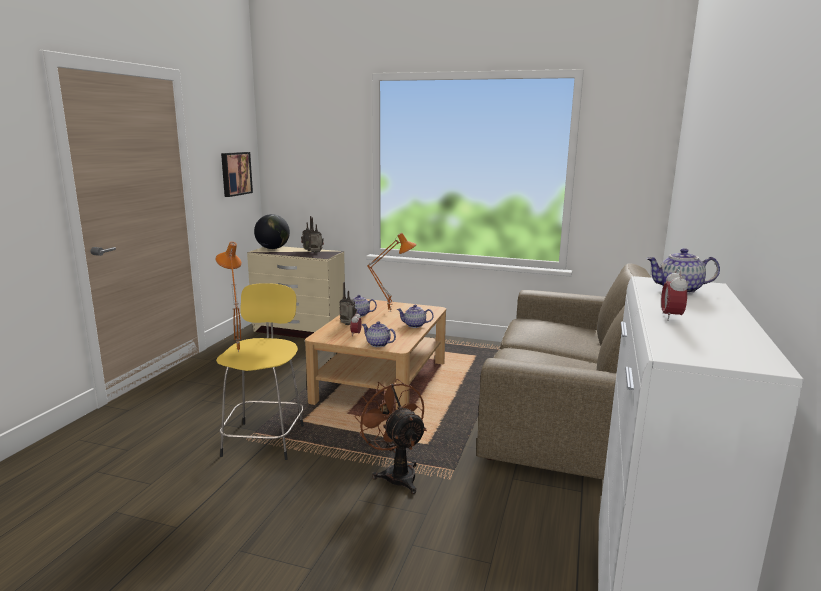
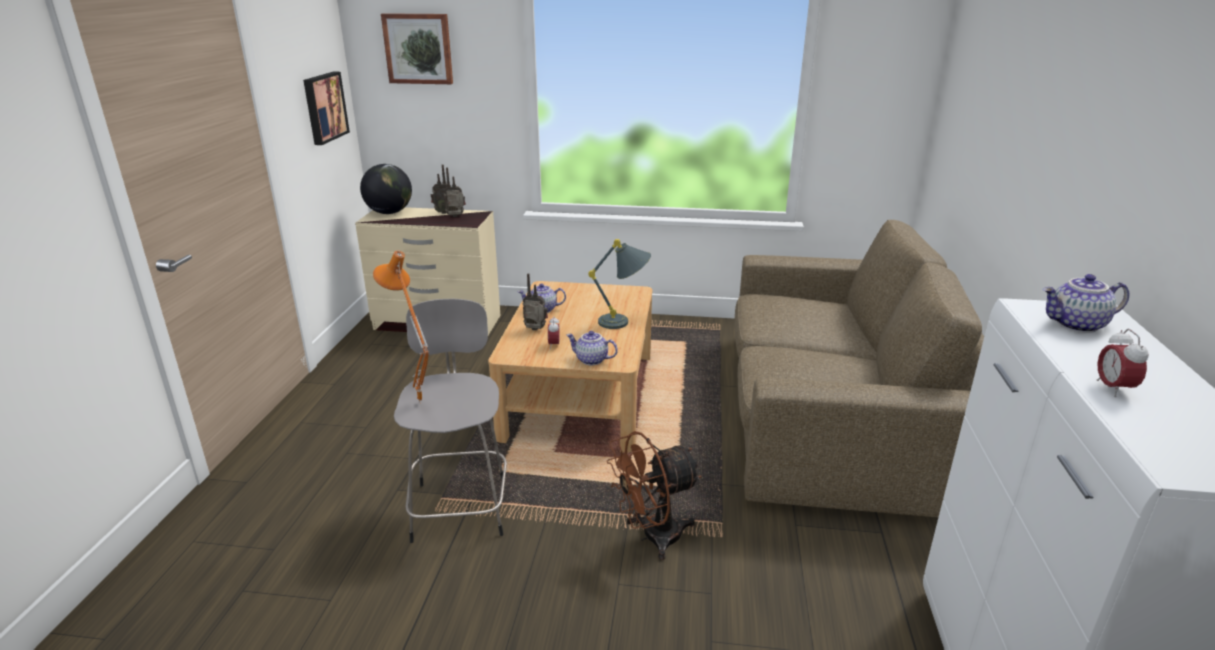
camera: 10 degrees left, 10 degrees up
yellow stool [216,283,304,460] -> grey stool [394,299,507,543]
brown fan [354,379,427,494] -> brown fan turned 75 degrees counterclockwise [607,431,702,560]
orange table lamp [367,233,417,312] -> none
teapot [397,304,434,328] -> grey table lamp [588,239,651,329]
none -> picture [381,13,453,84]

